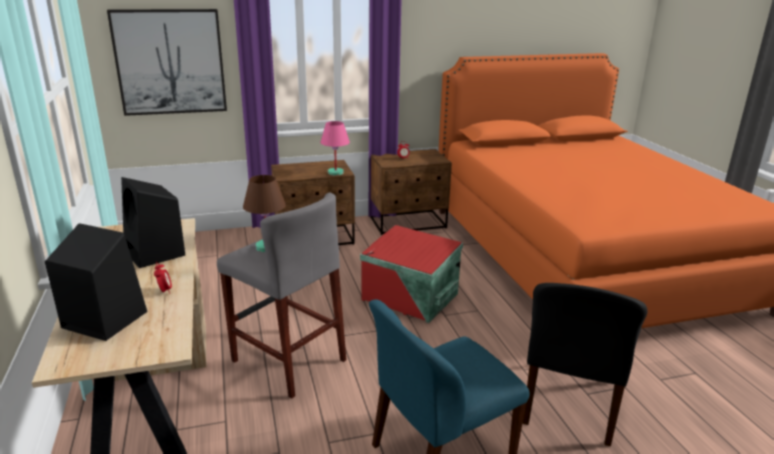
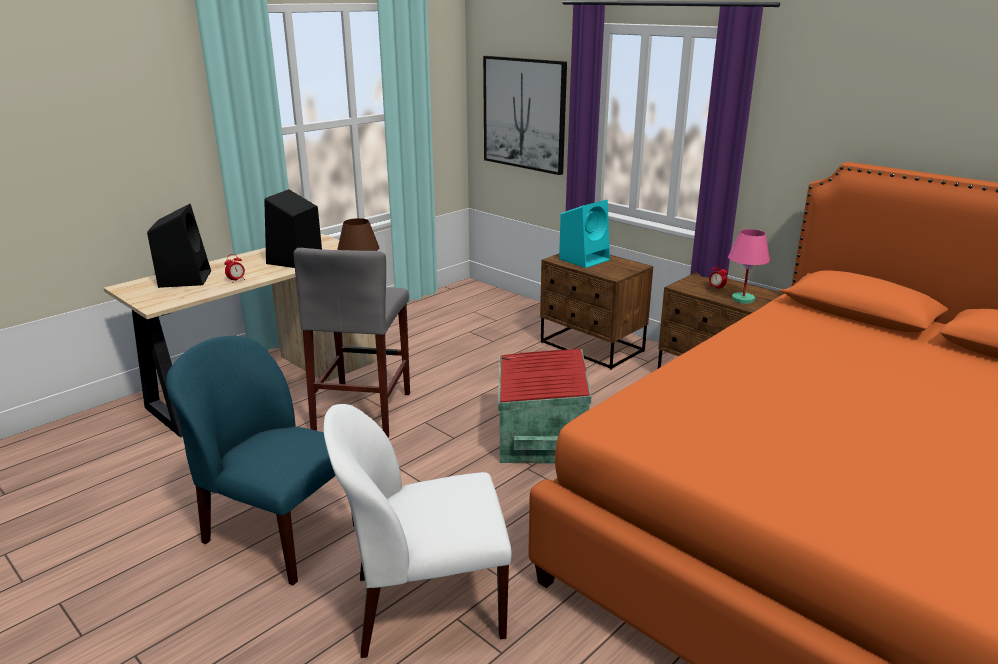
camera: 60 degrees right, 0 degrees up
pink table lamp [320,121,350,176] -> pink table lamp moved to [728,229,770,304]
black chair [523,283,648,446] -> white chair [324,404,512,658]
none -> turquoise speaker [559,200,610,268]

